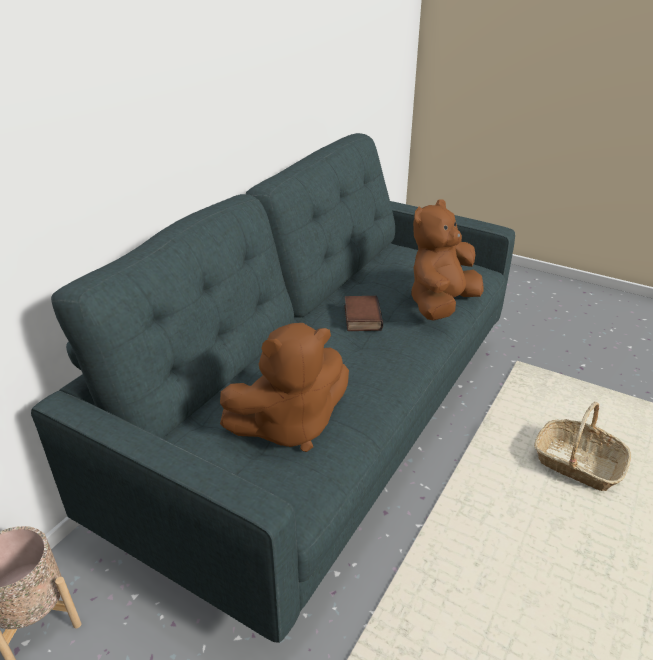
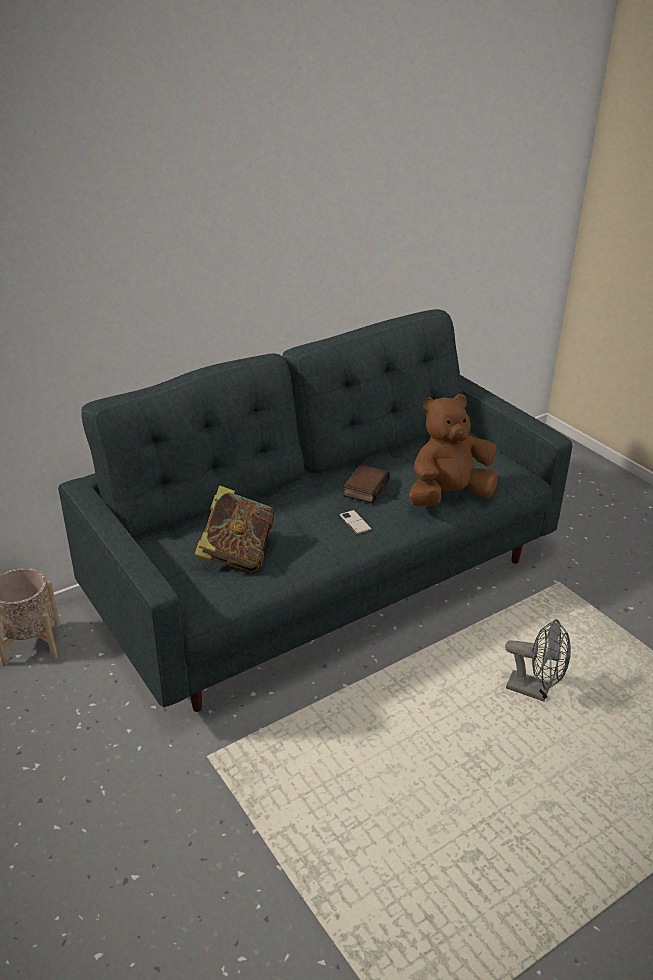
camera: 25 degrees right, 0 degrees up
brown plush toy [220,323,349,452] -> book [194,486,274,572]
basket [534,402,631,491] -> grey fan [505,619,571,702]
none -> phone [339,510,372,534]

